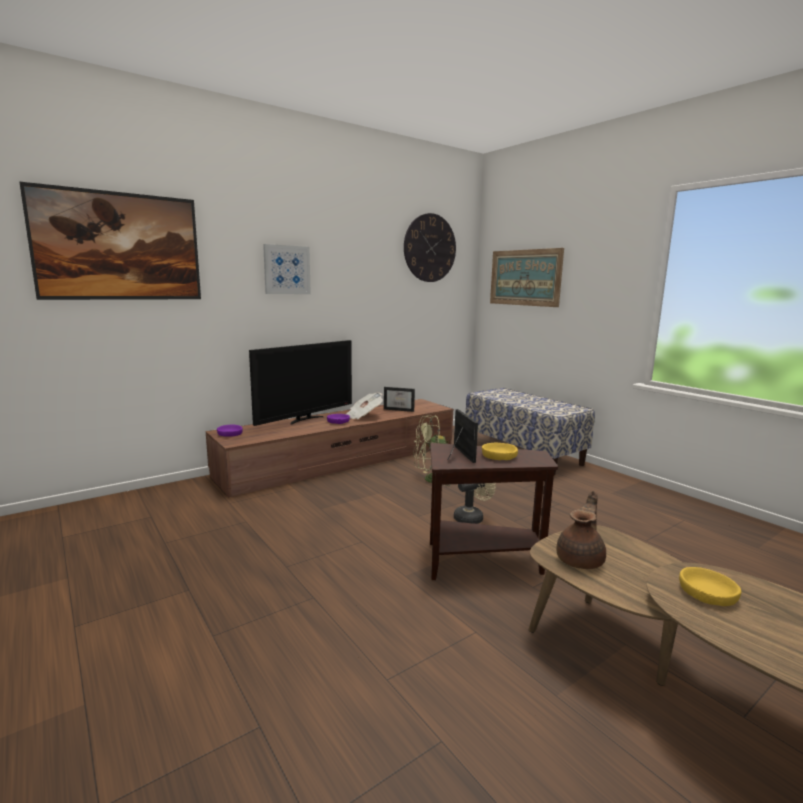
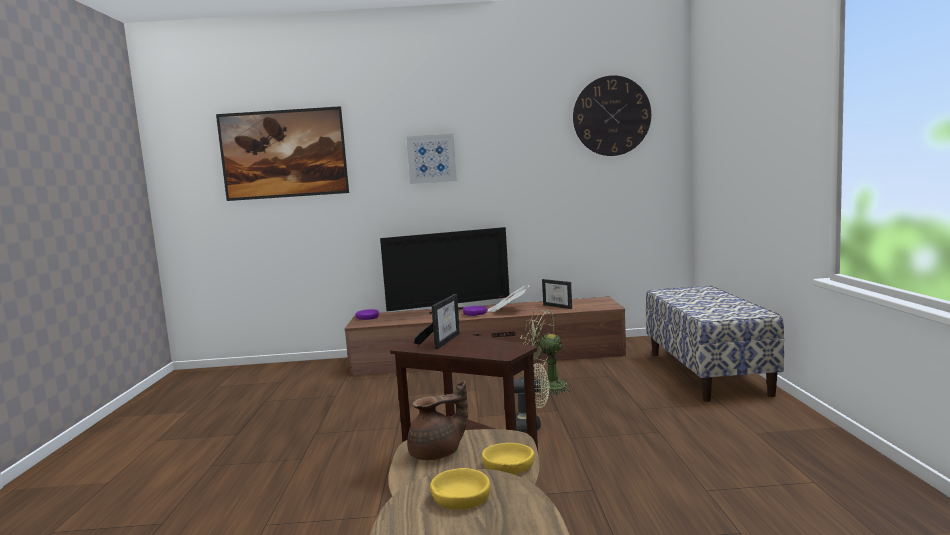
camera: 35 degrees right, 5 degrees down
yellow bowl [482,443,518,460] -> yellow bowl moved to [482,443,534,474]
picture [490,248,564,307] -> none

